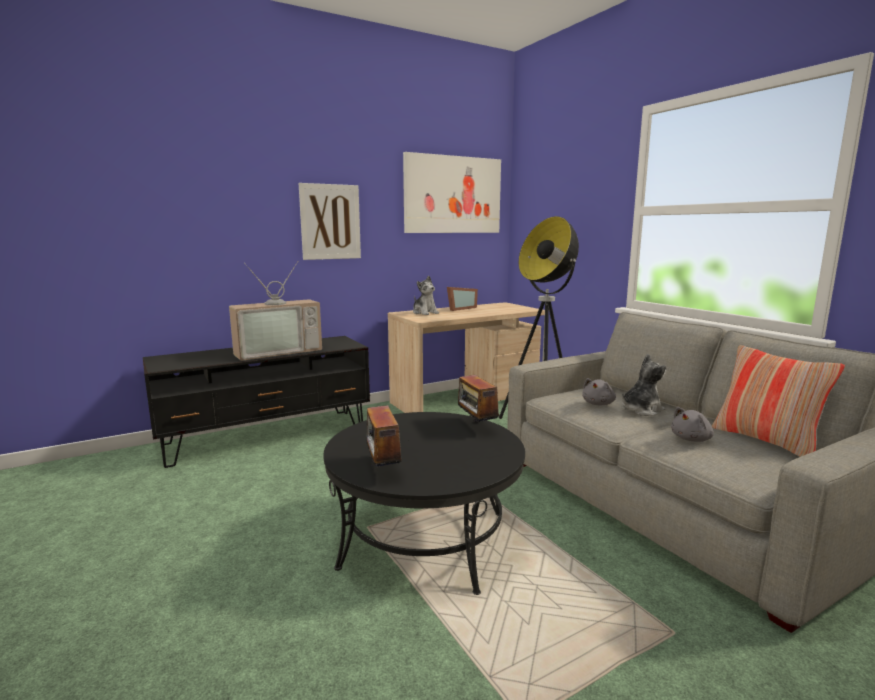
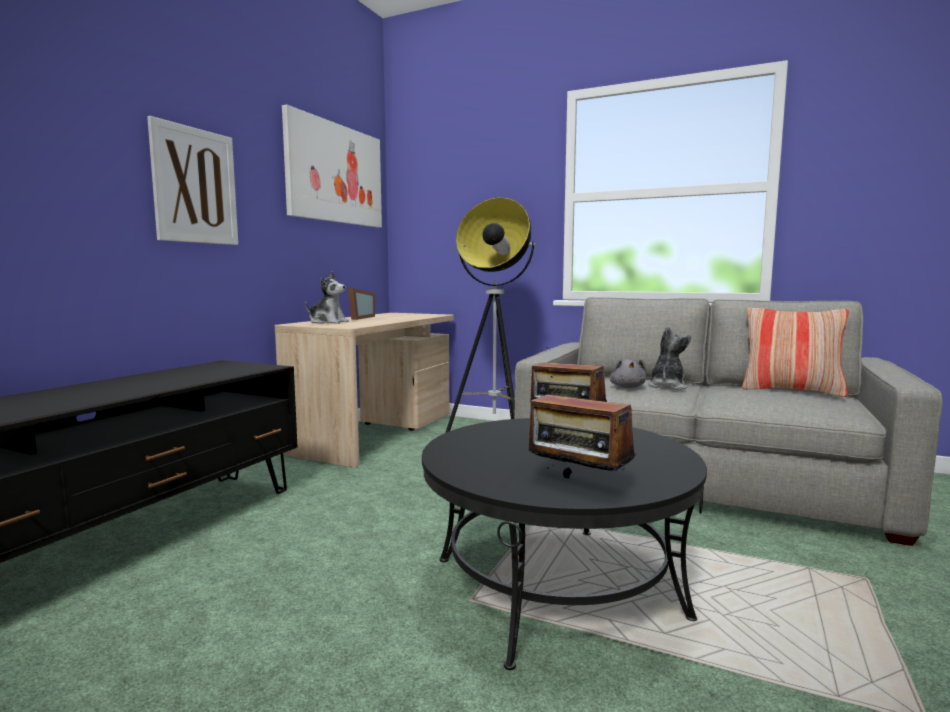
camera: 35 degrees left, 5 degrees down
television [229,262,322,361] -> none
grey plush toy [671,407,714,442] -> none

